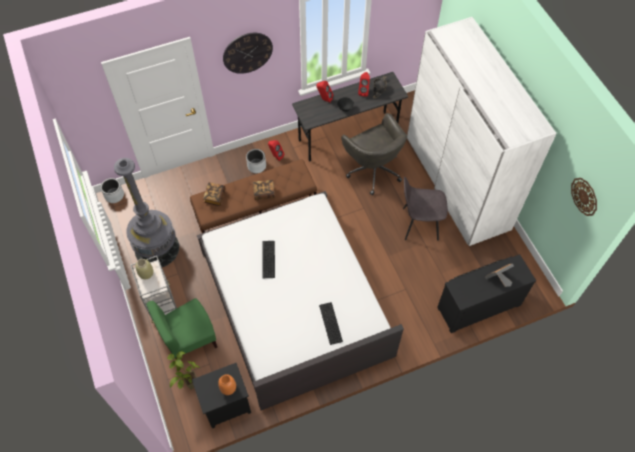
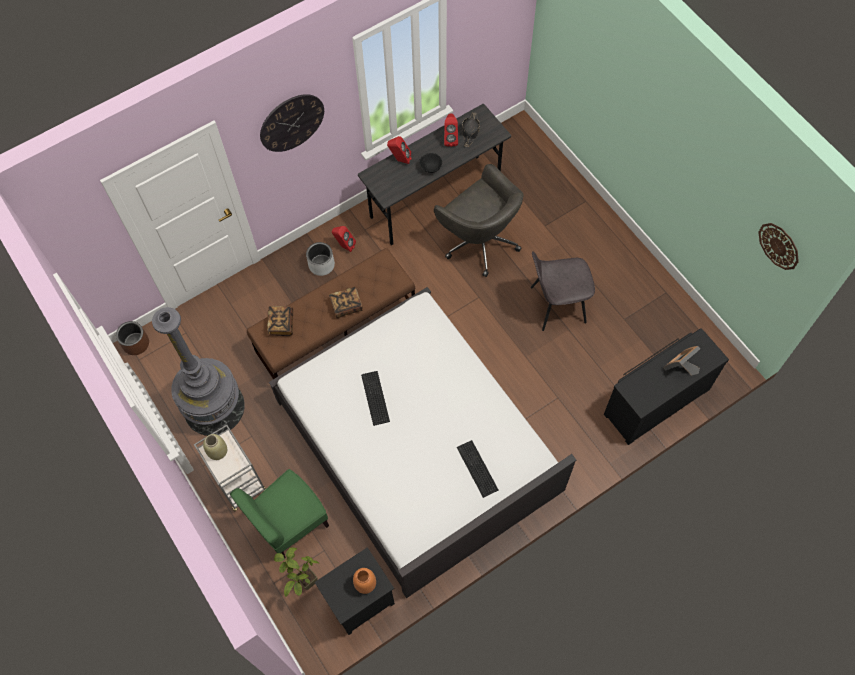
camera: 10 degrees left, 5 degrees up
grey planter [101,178,124,203] -> brown planter [116,321,149,355]
white wardrobe [407,17,557,246] -> none

